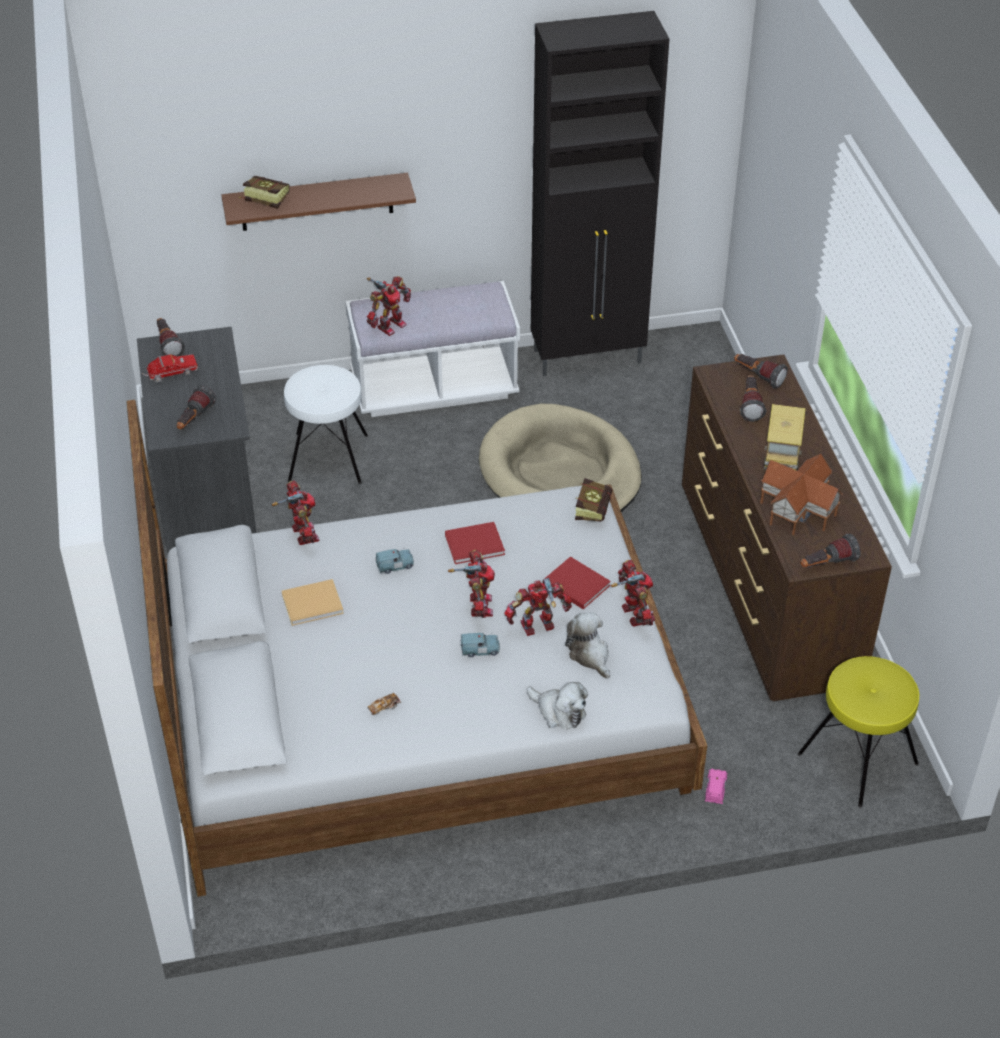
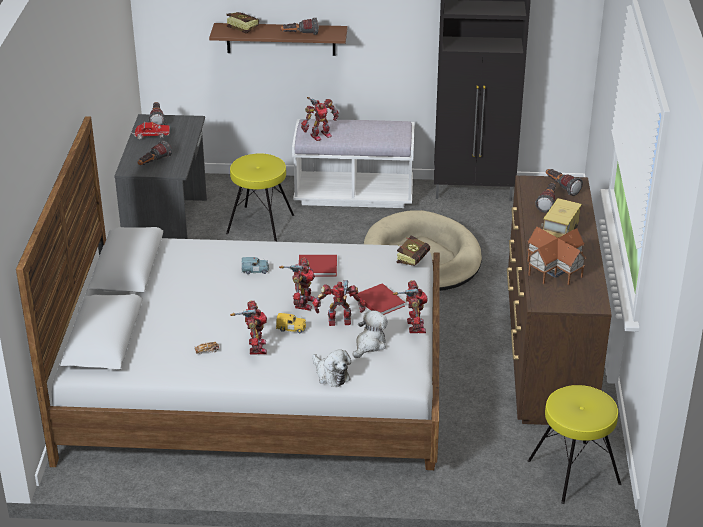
camera: 15 degrees right, 10 degrees down
toy robot [272,481,319,545] -> toy robot moved to [230,300,267,355]
beige book [282,579,344,626] -> none
white stool [284,365,368,484] -> yellow stool [226,153,294,242]
blue toy car [461,633,500,657] -> yellow toy car [276,313,306,333]
plush toy [565,612,610,679] -> plush toy turned 45 degrees clockwise [353,310,388,358]
pink toy car [705,769,728,804] -> none
flashlight [800,534,861,568] -> flashlight moved to [280,18,319,35]

